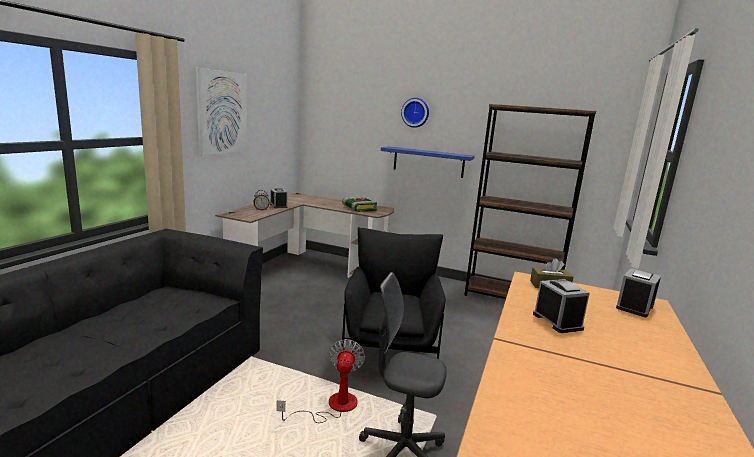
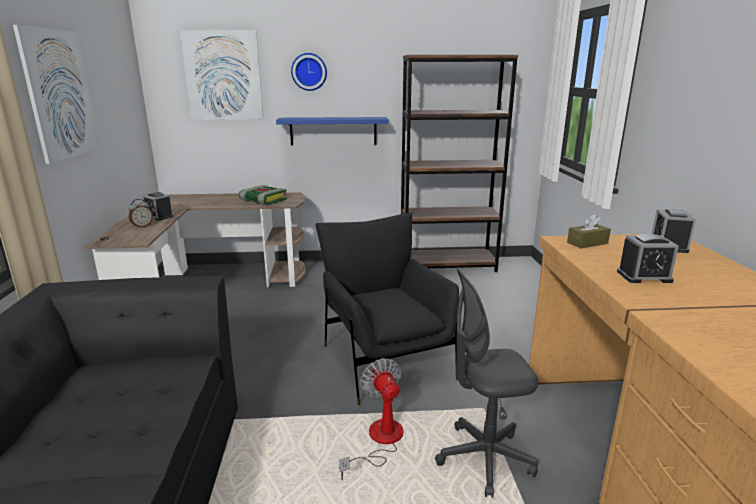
camera: 25 degrees left, 5 degrees up
alarm clock [533,279,590,333] -> alarm clock turned 135 degrees clockwise [617,234,679,283]
none -> picture [180,30,264,120]

